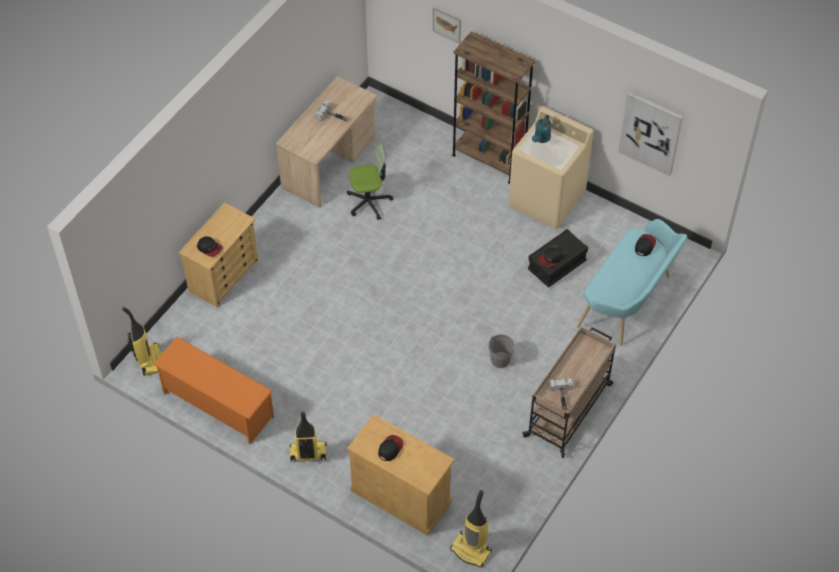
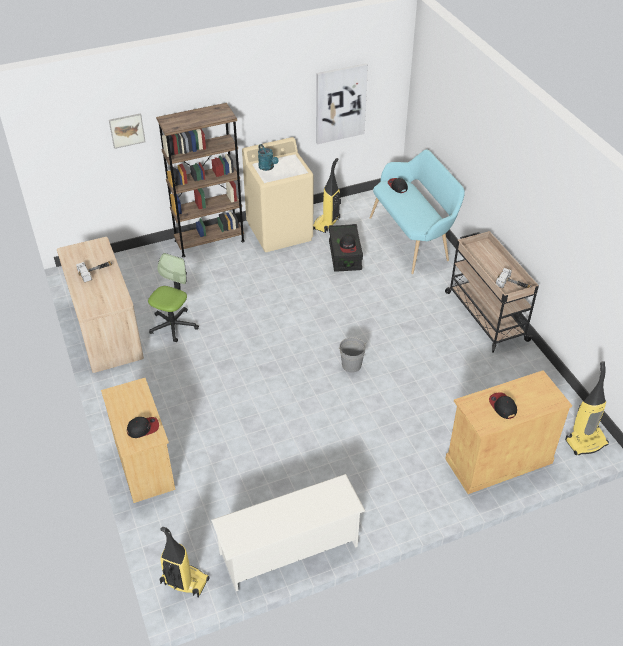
camera: 55 degrees left, 10 degrees down
orange shoe rack [153,337,274,444] -> white shoe rack [211,474,365,591]
vacuum cleaner [290,411,326,462] -> vacuum cleaner moved to [313,158,341,233]
grey bucket [489,334,515,368] -> grey bucket moved to [338,337,367,373]

